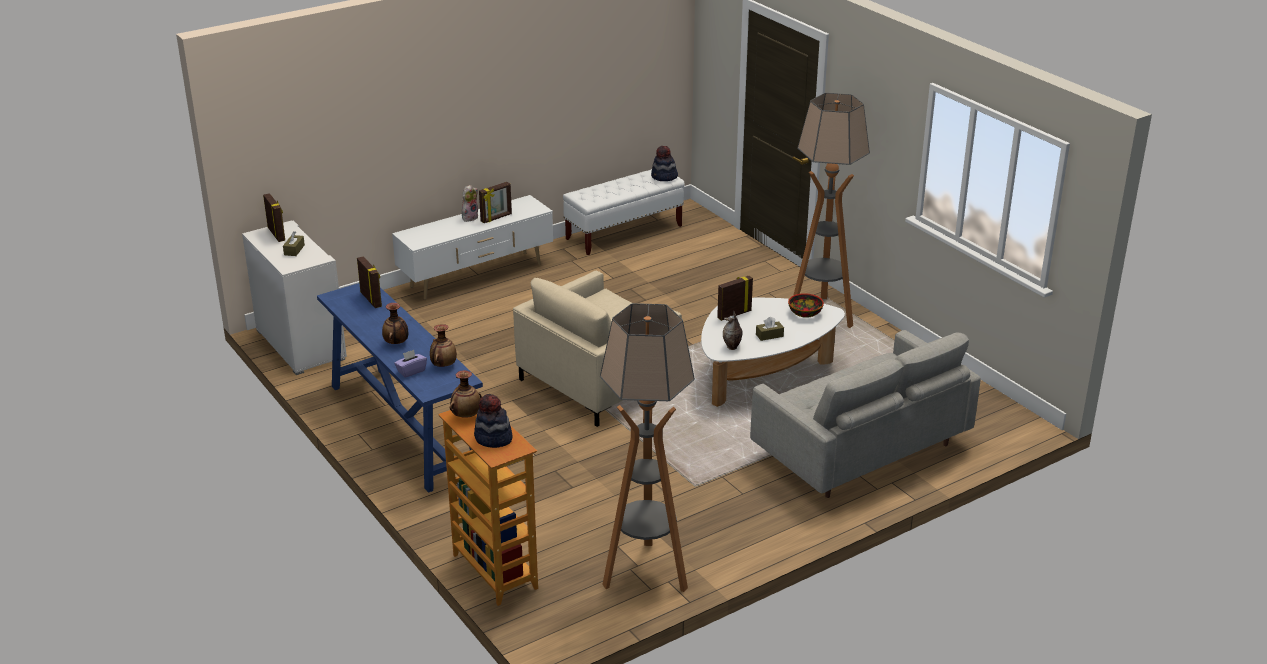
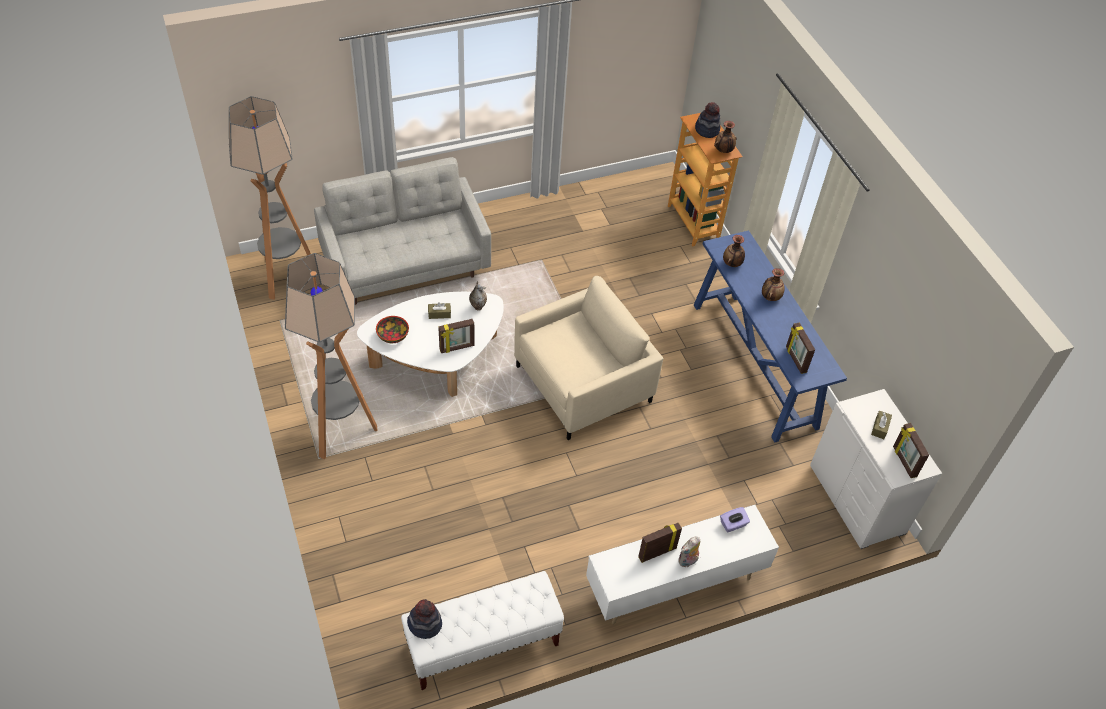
camera: 170 degrees left, 20 degrees up
purple tissue box [394,350,427,378] -> purple tissue box moved to [720,507,750,532]
floor lamp [600,303,695,592] -> floor lamp moved to [229,96,311,300]

